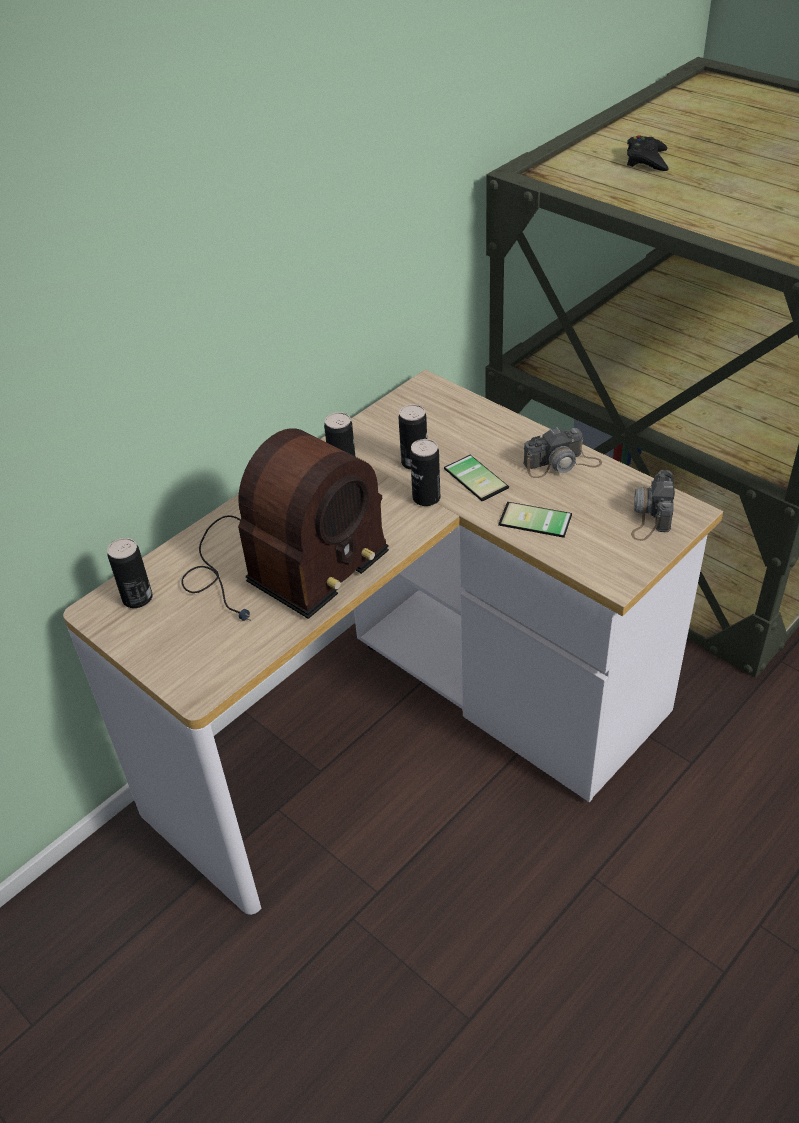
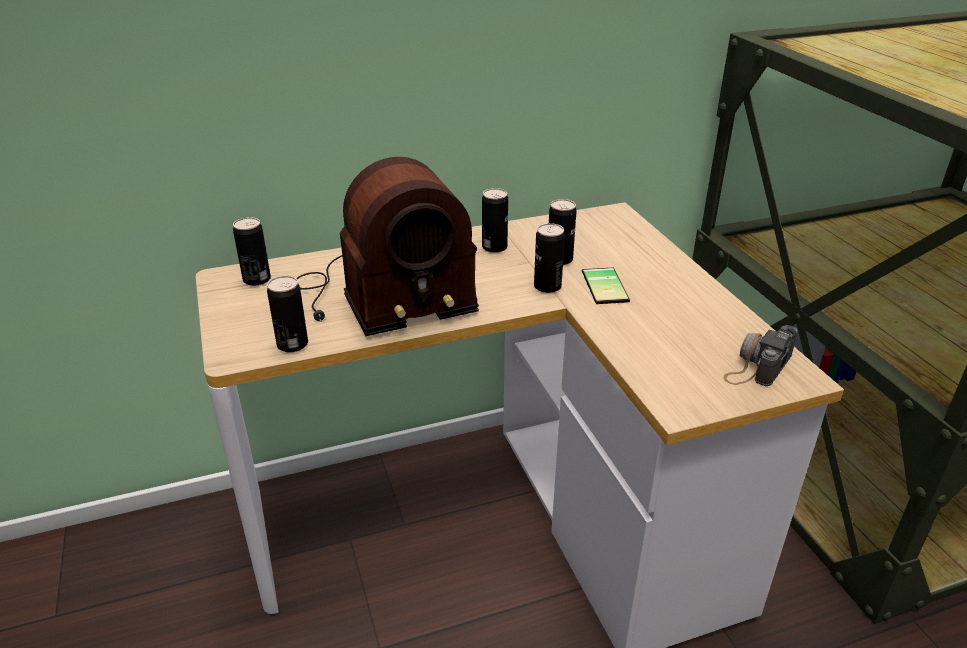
camera: 25 degrees right, 10 degrees down
phone [498,502,572,538] -> none
camera [523,427,602,478] -> none
black game controller [627,135,668,171] -> none
none -> can [267,276,308,352]

